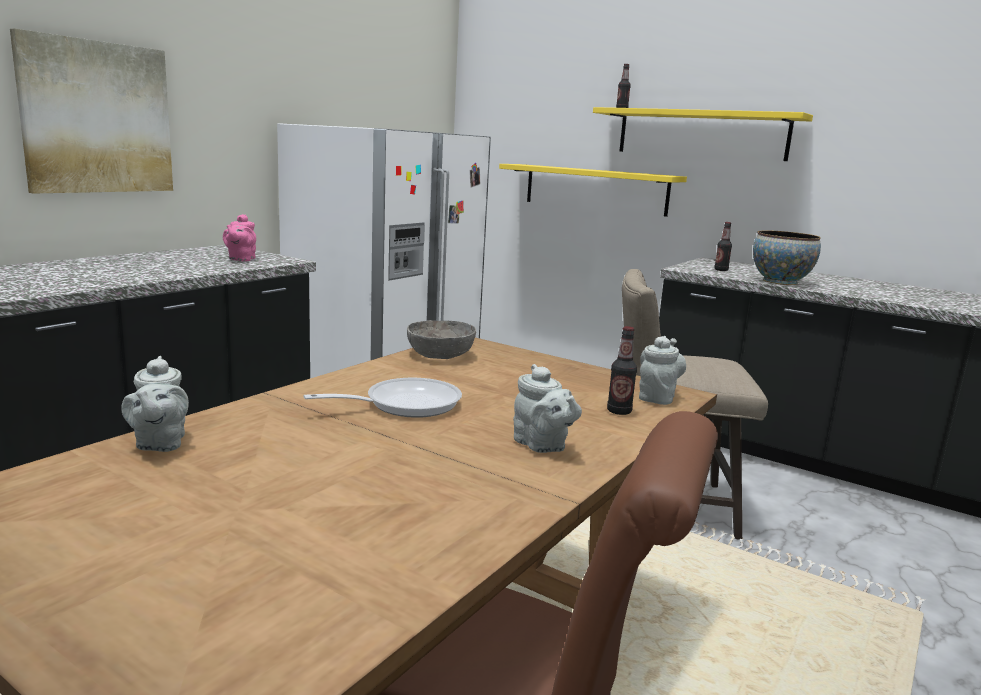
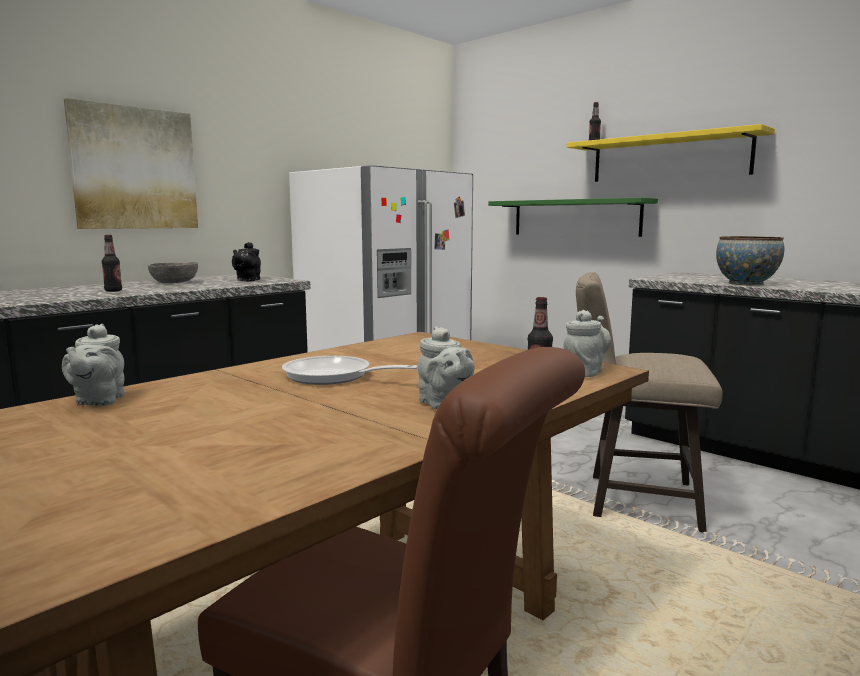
camera: 10 degrees right, 5 degrees down
pink teapot [223,214,256,261] -> black teapot [232,242,261,281]
frying pan [303,378,462,418] -> frying pan turned 135 degrees counterclockwise [282,356,418,385]
grey bowl [407,320,476,359] -> grey bowl moved to [148,262,198,283]
yellow shelf [499,164,687,217] -> green shelf [488,197,658,237]
bottle [714,222,732,271] -> bottle moved to [102,235,122,292]

